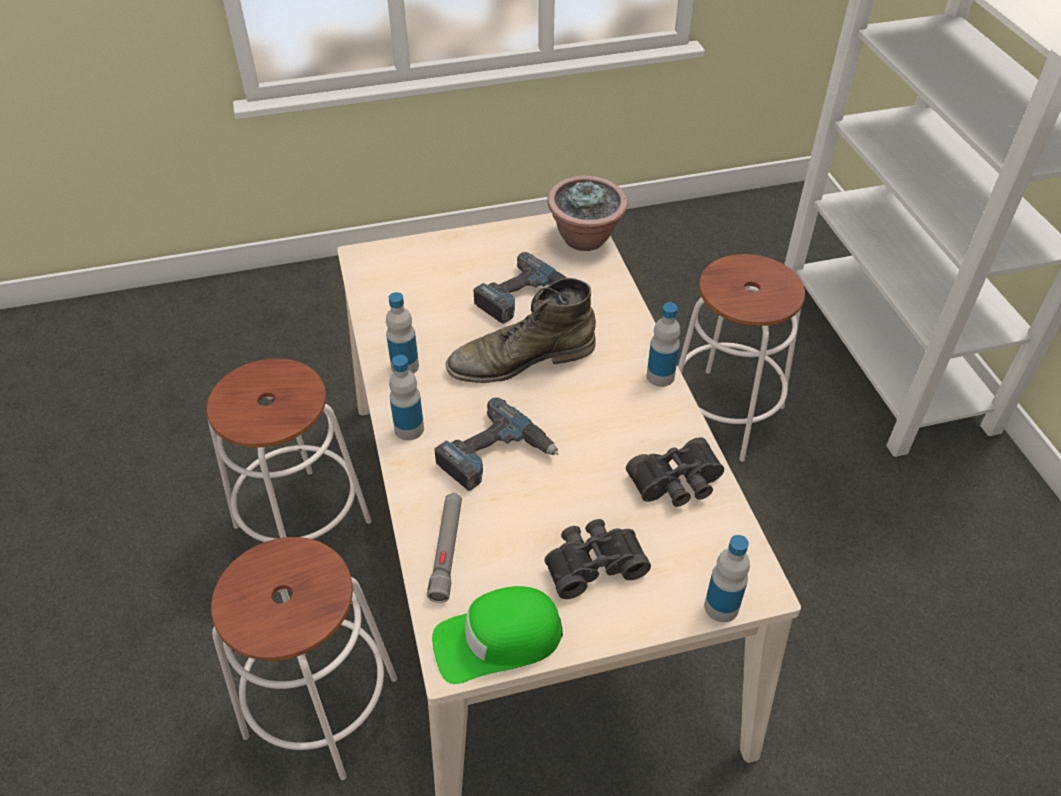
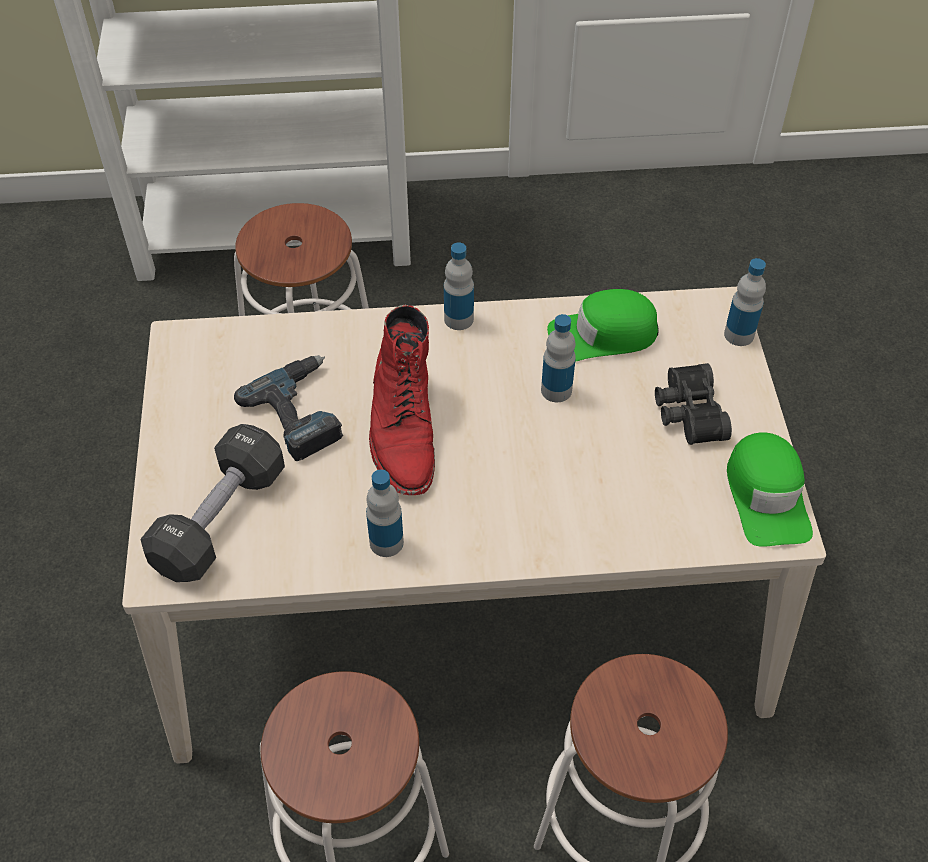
camera: 80 degrees left, 5 degrees up
bottle [389,355,424,440] -> bottle moved to [541,314,576,402]
grey flashlight [427,493,462,603] -> none
power drill [434,397,559,491] -> none
green boot [446,278,596,383] -> red boot [369,305,435,495]
potted plant [547,176,628,251] -> none
black binoculars [626,437,724,507] -> green cap [547,289,659,362]
none -> black dumbbell [141,424,285,582]

